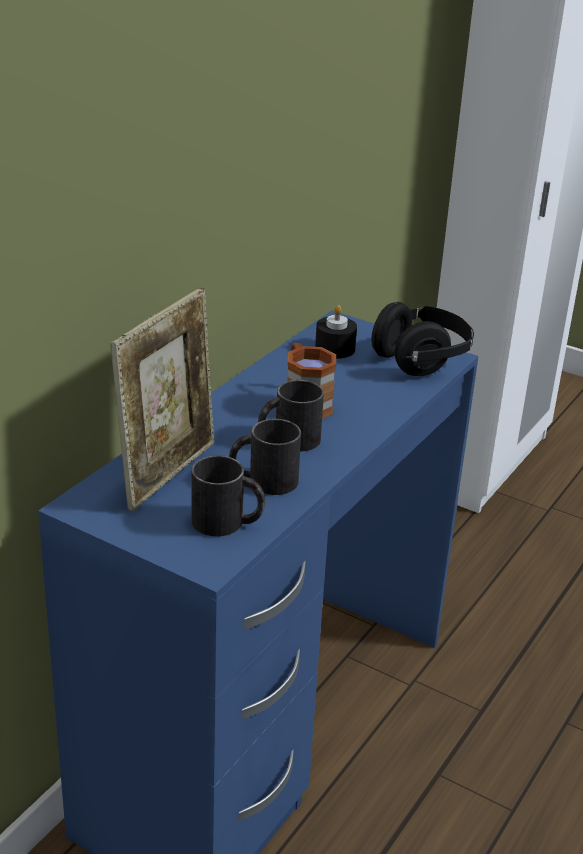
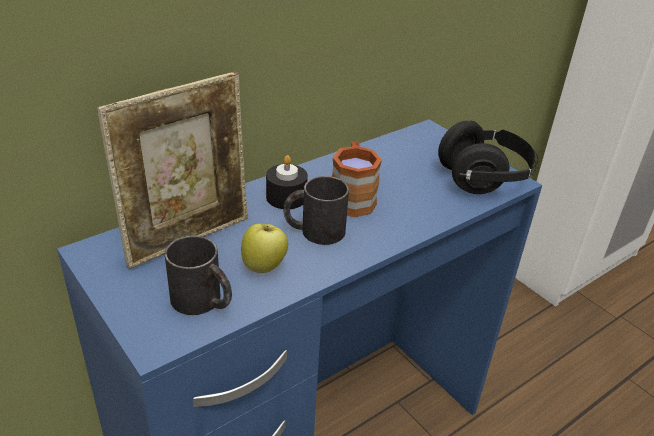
camera: 20 degrees right, 5 degrees up
black mug [229,419,301,495] -> apple [241,224,288,273]
black candle [315,305,357,359] -> black candle moved to [266,155,308,209]

